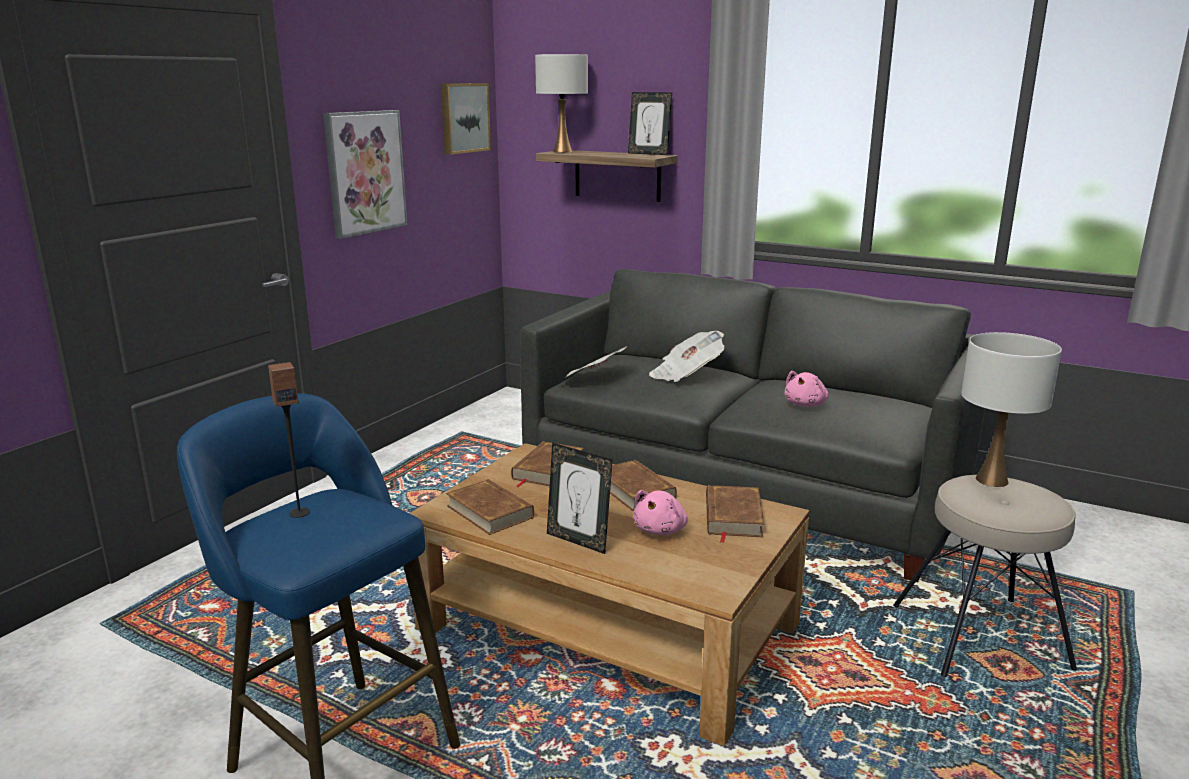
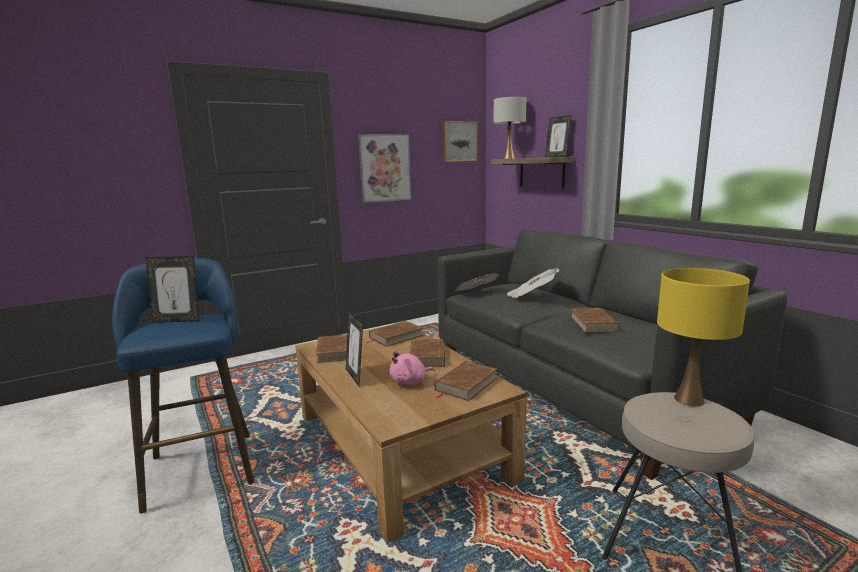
camera: 30 degrees right, 5 degrees down
speaker [268,362,310,518] -> picture frame [145,256,200,323]
pink plush toy [784,371,829,407] -> brown book [570,308,619,333]
white table lamp [961,332,1062,487] -> yellow table lamp [657,268,750,407]

